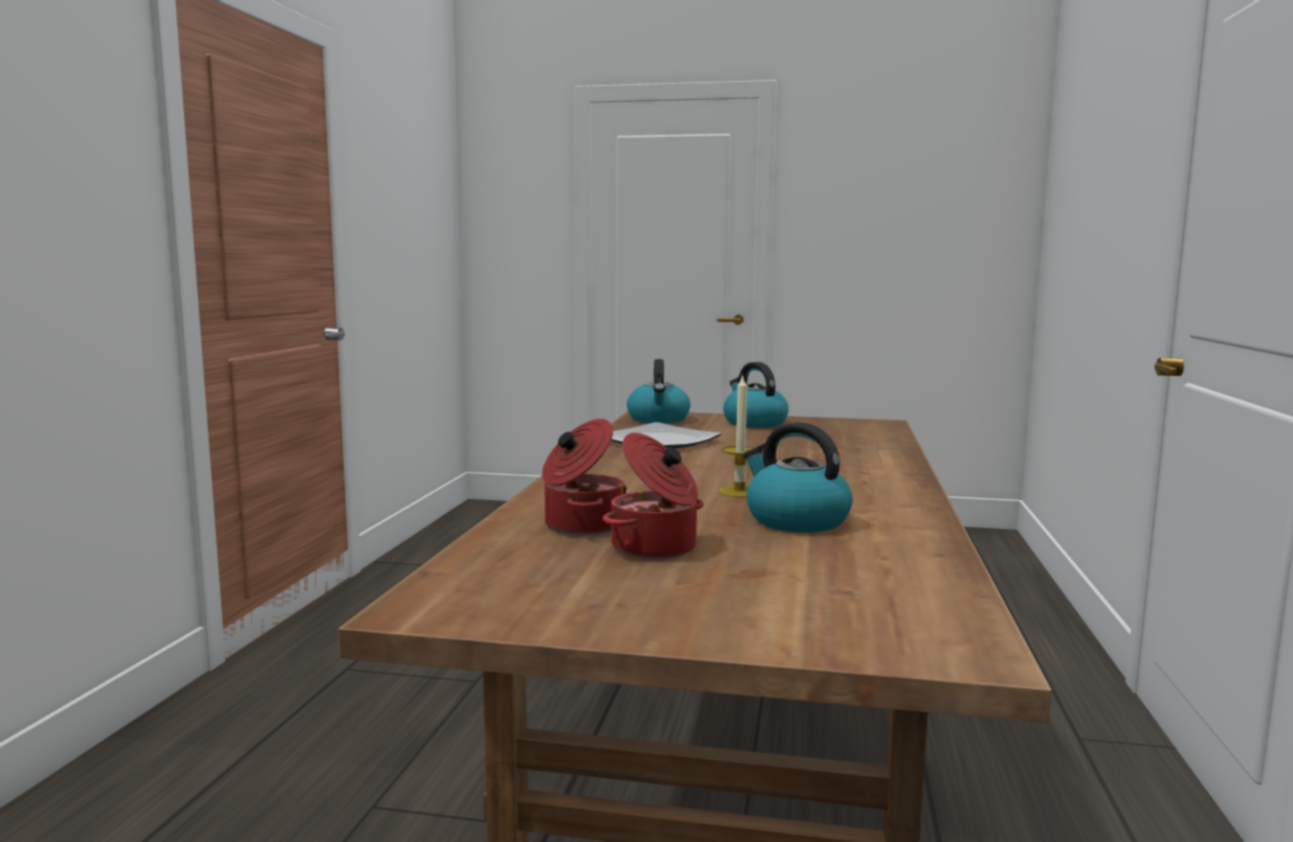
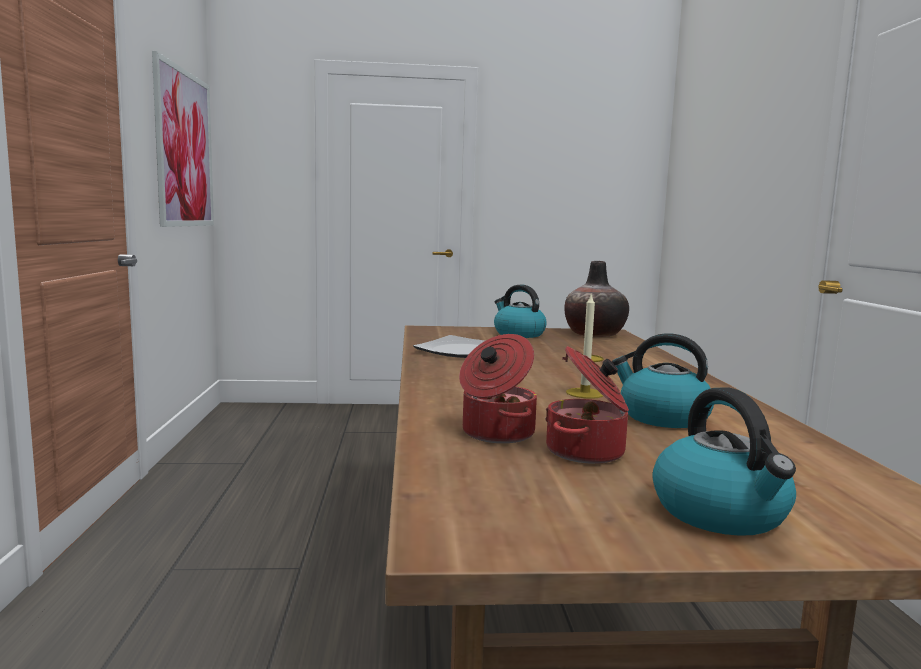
camera: 15 degrees left, 0 degrees up
kettle [627,359,690,424] -> kettle moved to [652,388,796,536]
none -> picture [152,51,214,227]
none -> vase [564,261,629,337]

